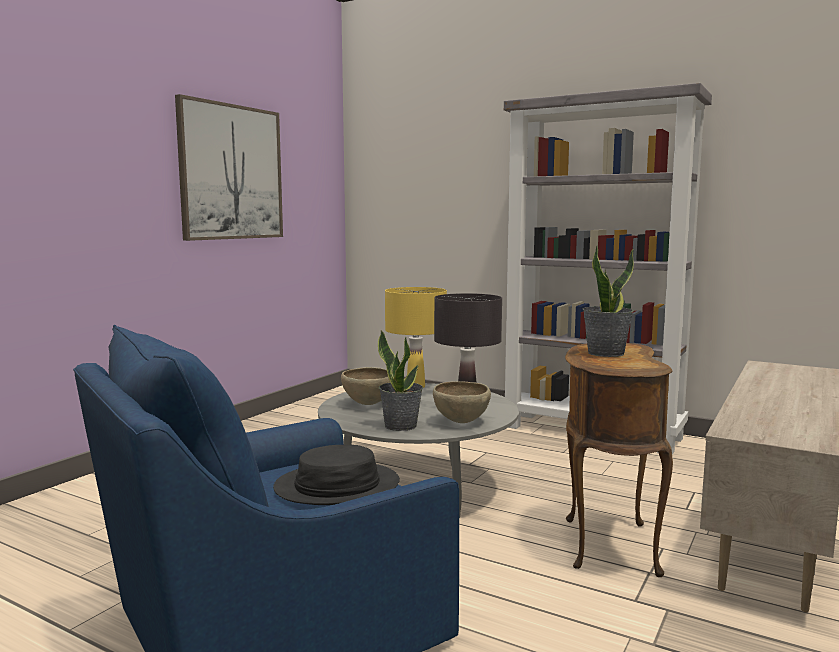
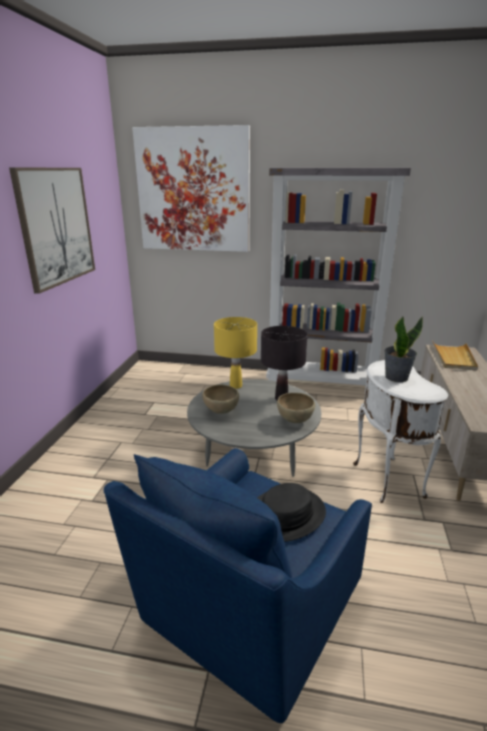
camera: 20 degrees left, 15 degrees up
potted plant [378,330,423,431] -> none
brown side table [565,343,673,577] -> white side table [353,360,448,503]
none -> picture [132,125,250,252]
none -> beige tray [433,342,478,370]

